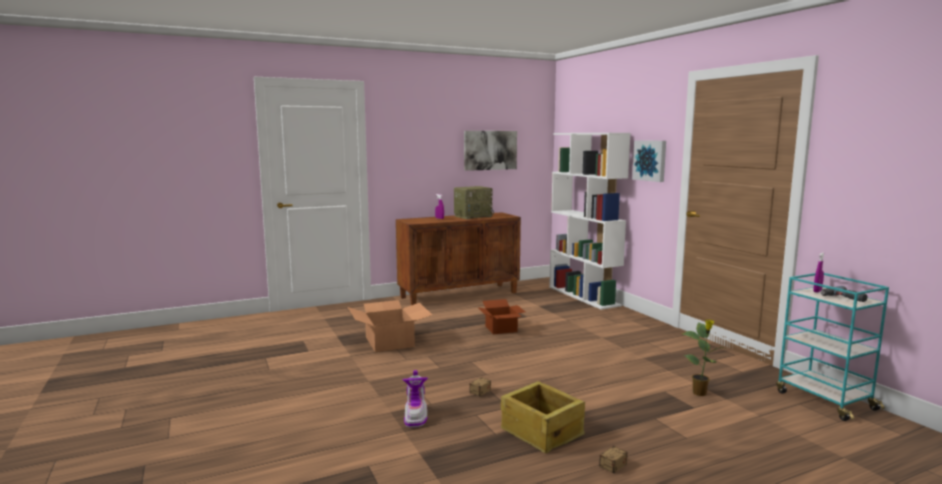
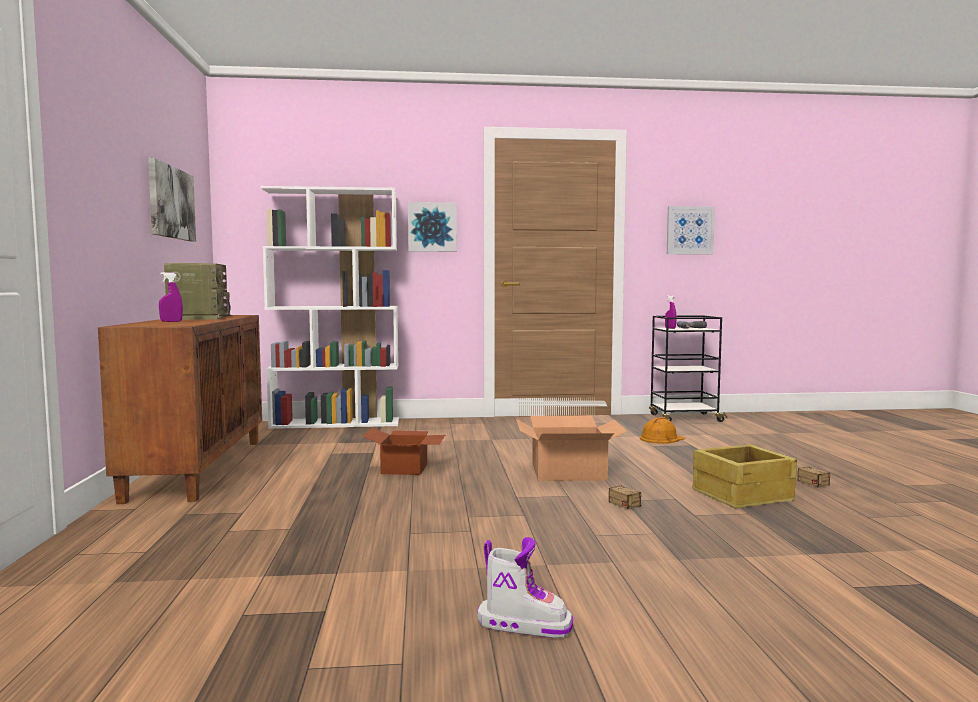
camera: 70 degrees left, 5 degrees down
cardboard box [348,300,432,352] -> cardboard box moved to [516,416,627,481]
boot [403,370,428,427] -> boot moved to [477,537,573,638]
potted plant [683,319,723,396] -> orange hard hat [640,417,685,444]
turquoise cart [776,273,889,421] -> black cart [649,315,728,422]
none -> picture [667,206,715,255]

